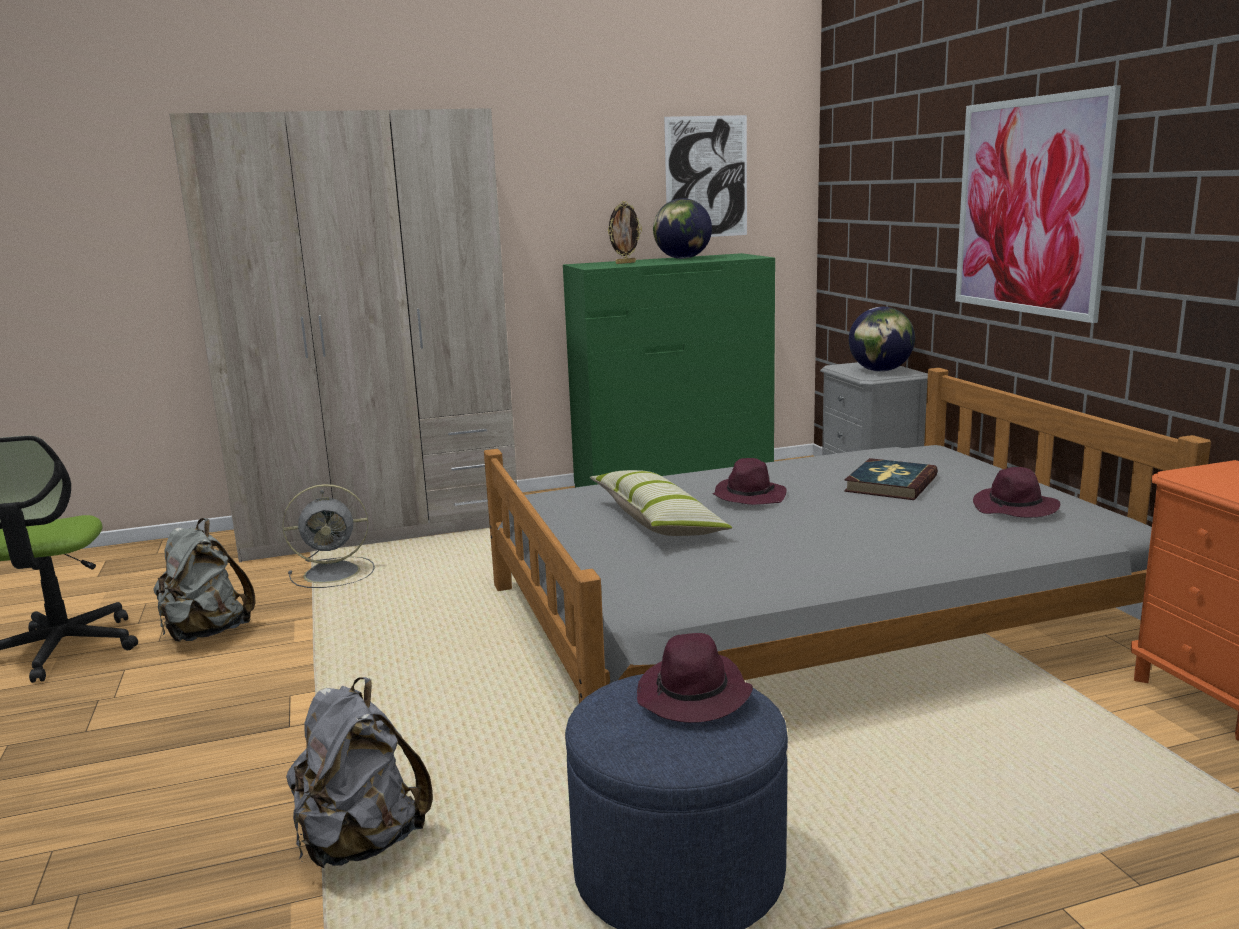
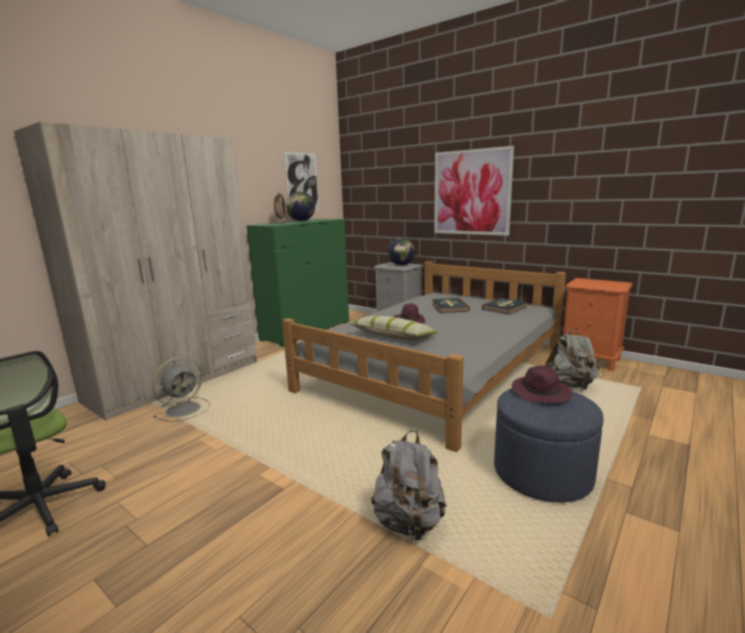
camera: 35 degrees left, 0 degrees up
grey backpack [153,518,256,642] -> grey backpack moved to [545,328,599,390]
purple hat [973,467,1060,518] -> book [482,298,527,315]

